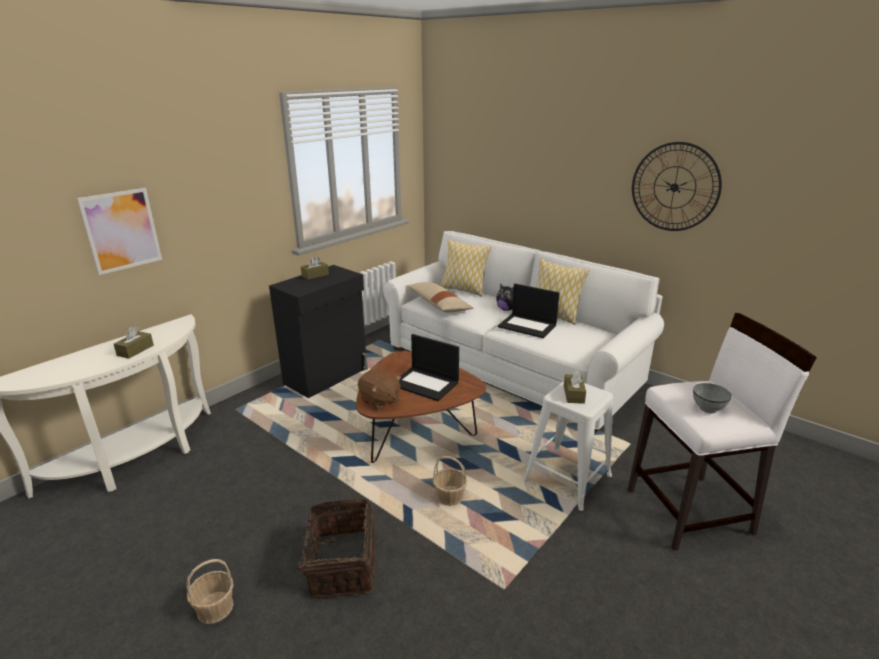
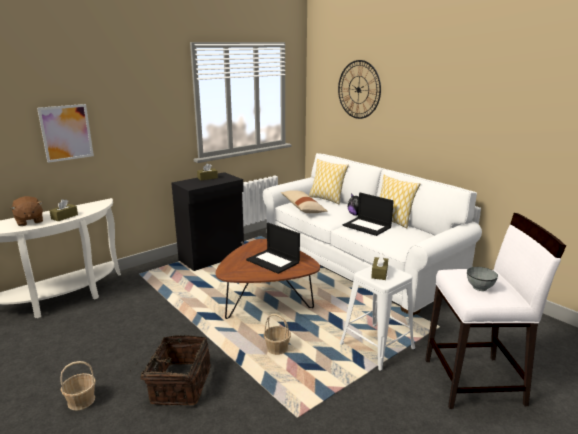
camera: 10 degrees right, 5 degrees down
brown plush toy [358,369,401,411] -> brown plush toy moved to [11,196,43,226]
wall clock [632,142,722,231] -> wall clock moved to [338,60,381,119]

